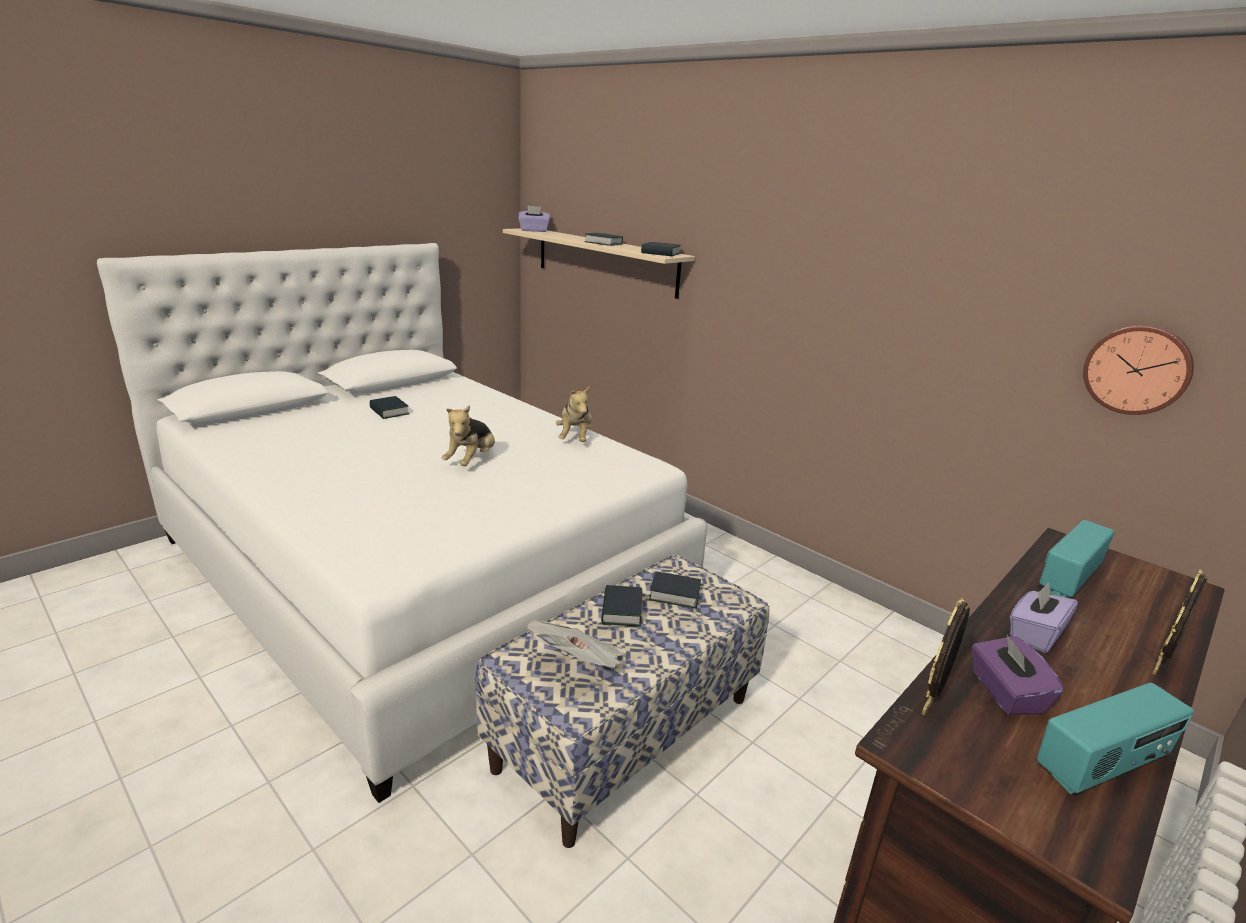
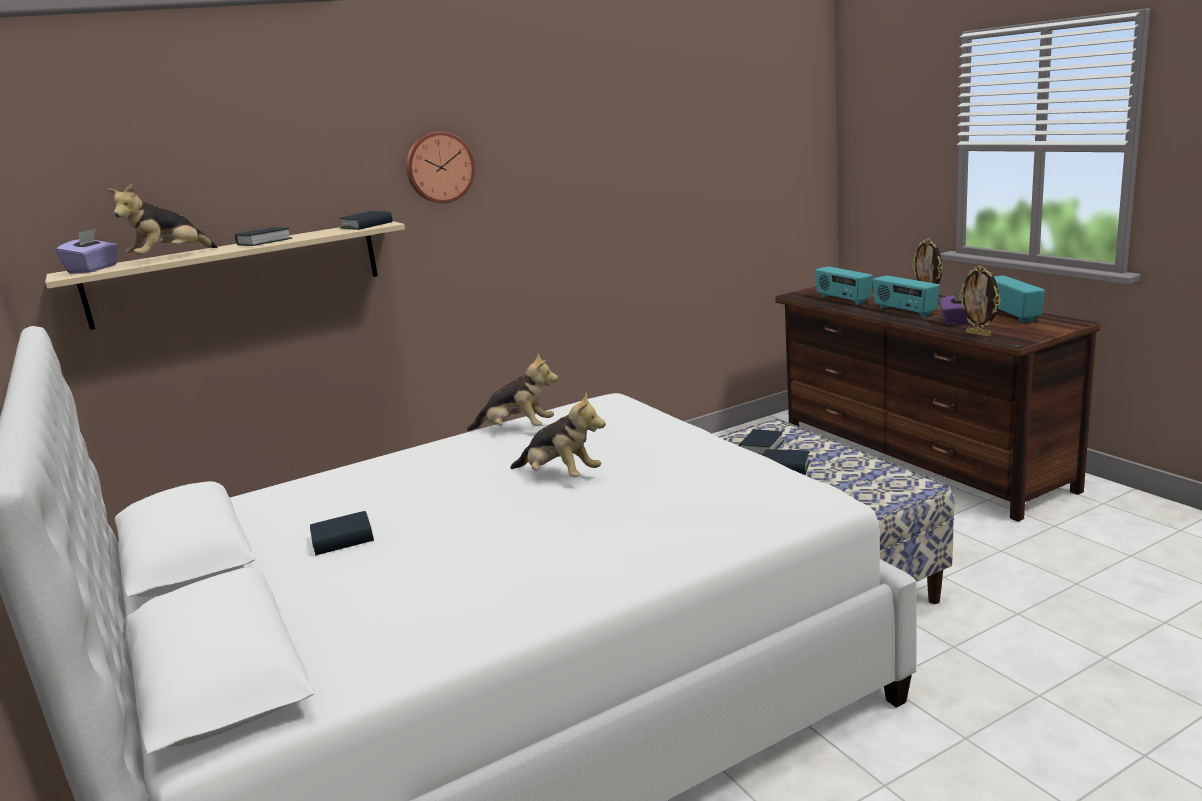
camera: 70 degrees left, 5 degrees down
newspaper [527,620,626,668] -> none
purple tissue box [1010,583,1078,653] -> radio [873,275,940,318]
wall clock [1083,325,1194,415] -> wall clock moved to [406,132,475,203]
none -> plush toy [108,184,217,255]

